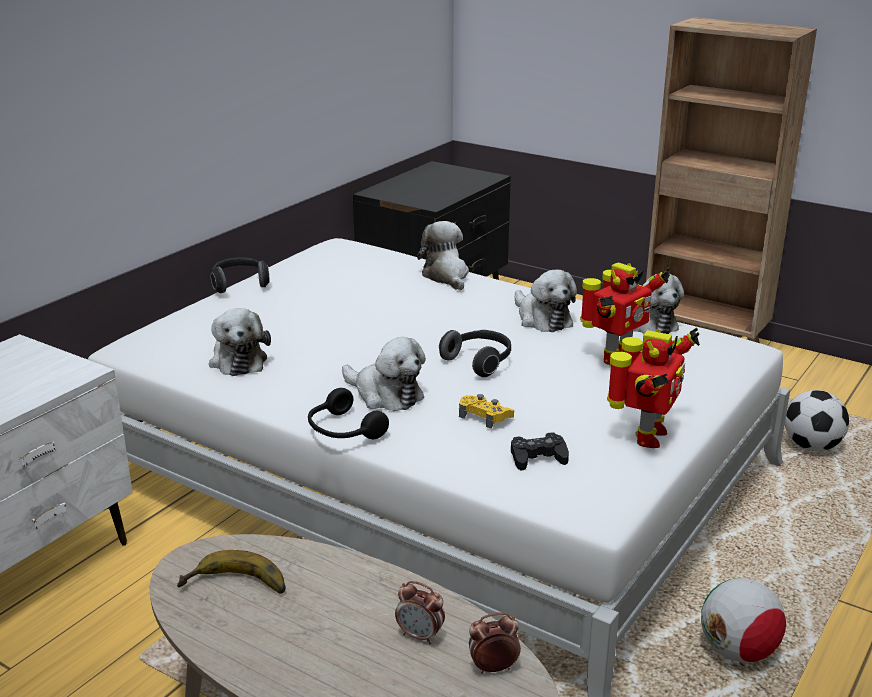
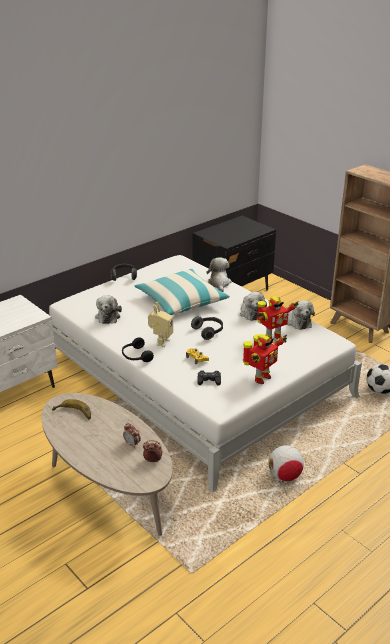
camera: 15 degrees right, 5 degrees up
plush toy [342,337,426,411] -> toy robot [148,302,173,347]
none -> pillow [135,269,230,315]

